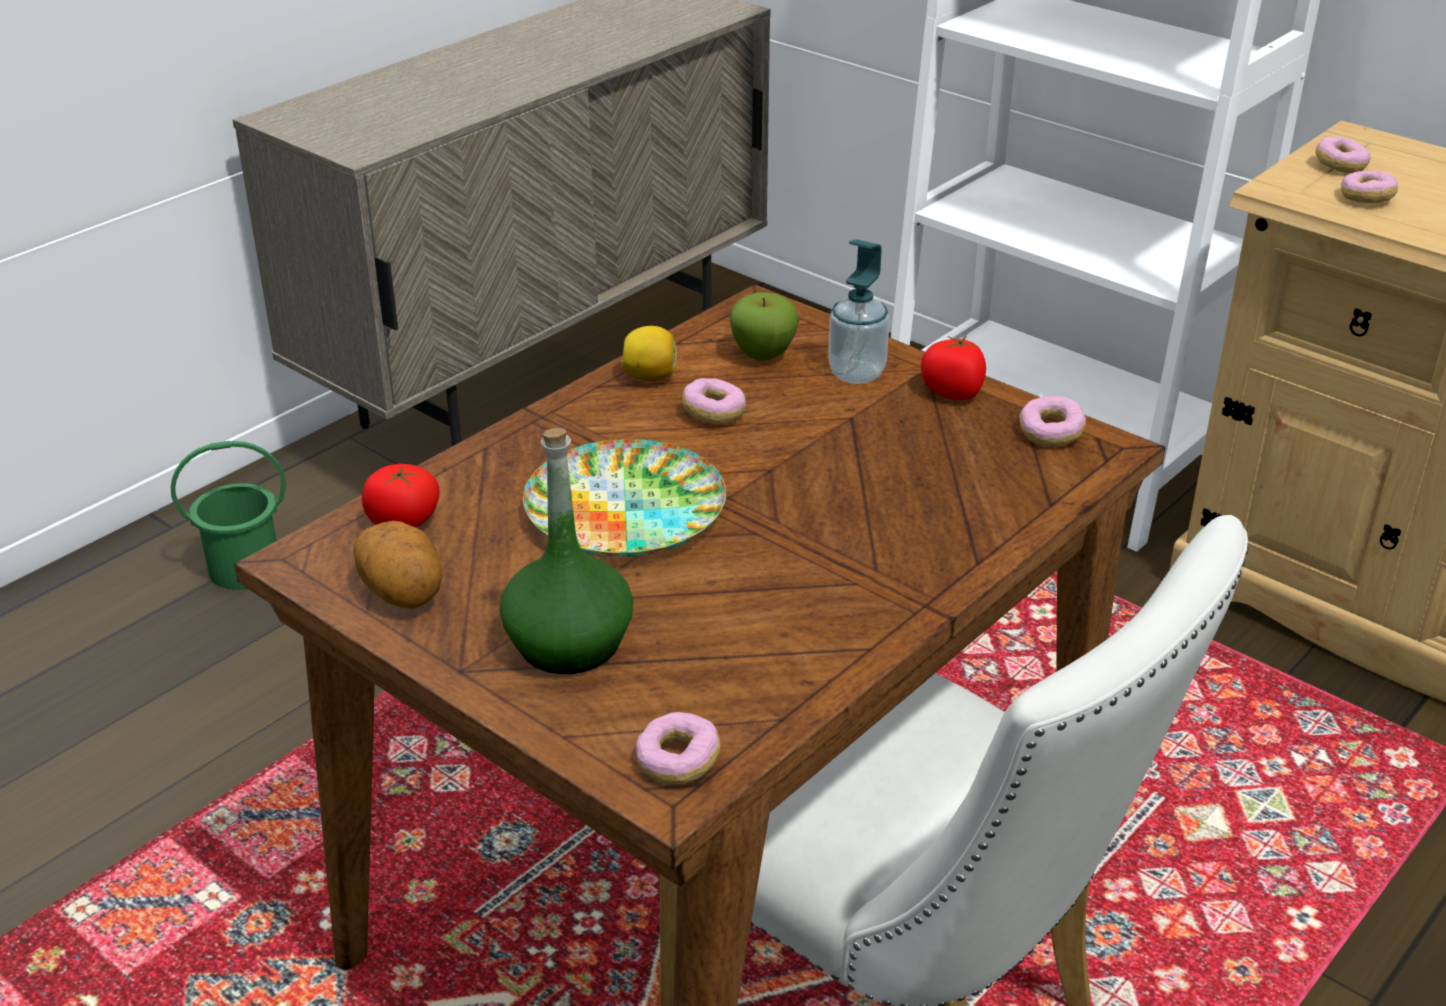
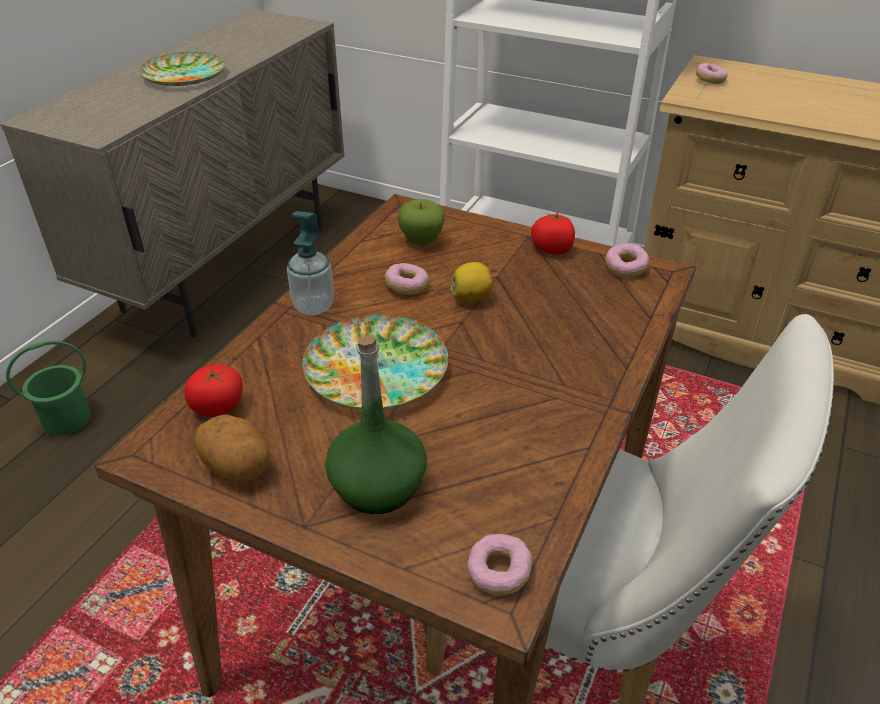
camera: 15 degrees left, 5 degrees up
lemon [621,326,677,381] -> lemon moved to [451,262,492,302]
soap dispenser [828,239,889,384] -> soap dispenser moved to [287,211,334,315]
donut [1341,171,1398,203] -> none
none -> plate [139,52,225,86]

